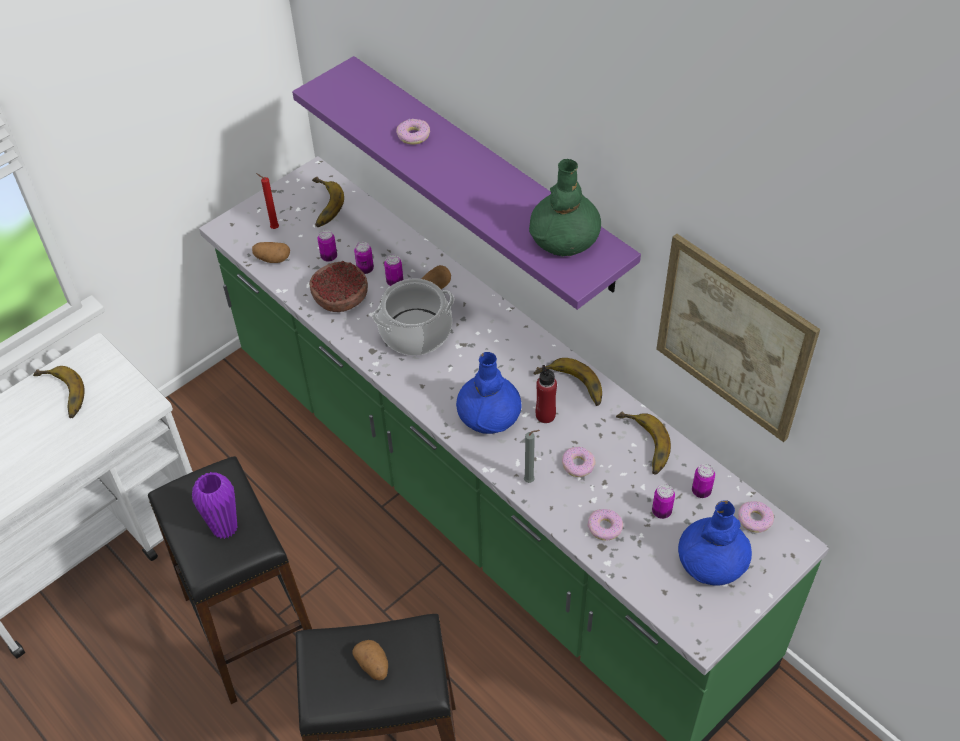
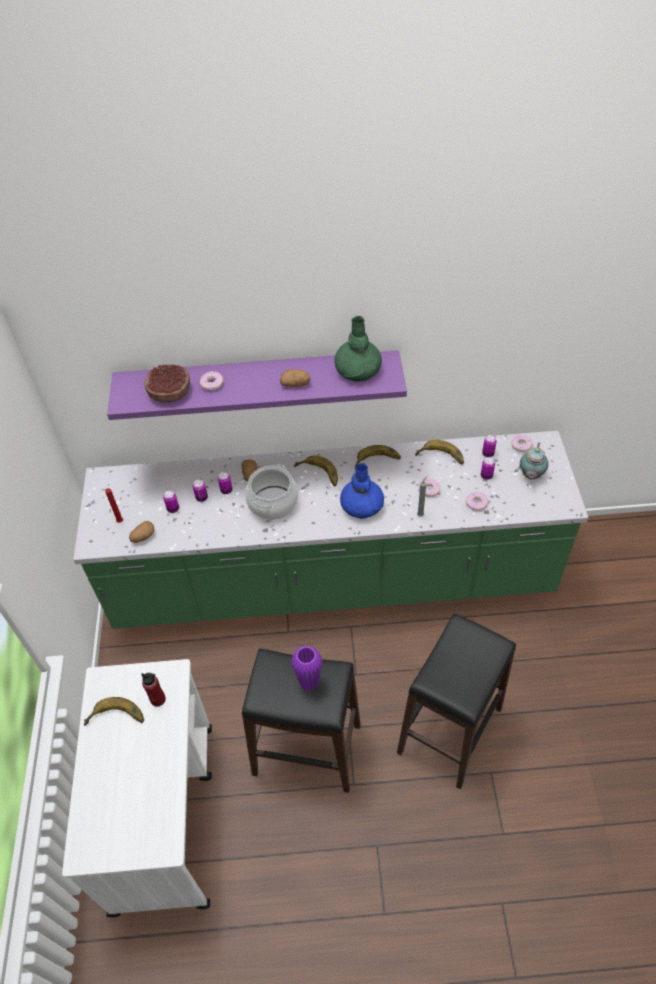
camera: 50 degrees left, 0 degrees up
bowl [309,261,368,312] -> bowl moved to [145,364,190,402]
banana [312,177,344,227] -> banana moved to [294,455,338,486]
potato [352,640,388,680] -> potato moved to [280,369,310,387]
red bottle [536,365,557,423] -> red bottle moved to [141,673,166,707]
picture [656,234,820,442] -> none
blue vase [678,501,752,585] -> teapot [520,443,549,479]

